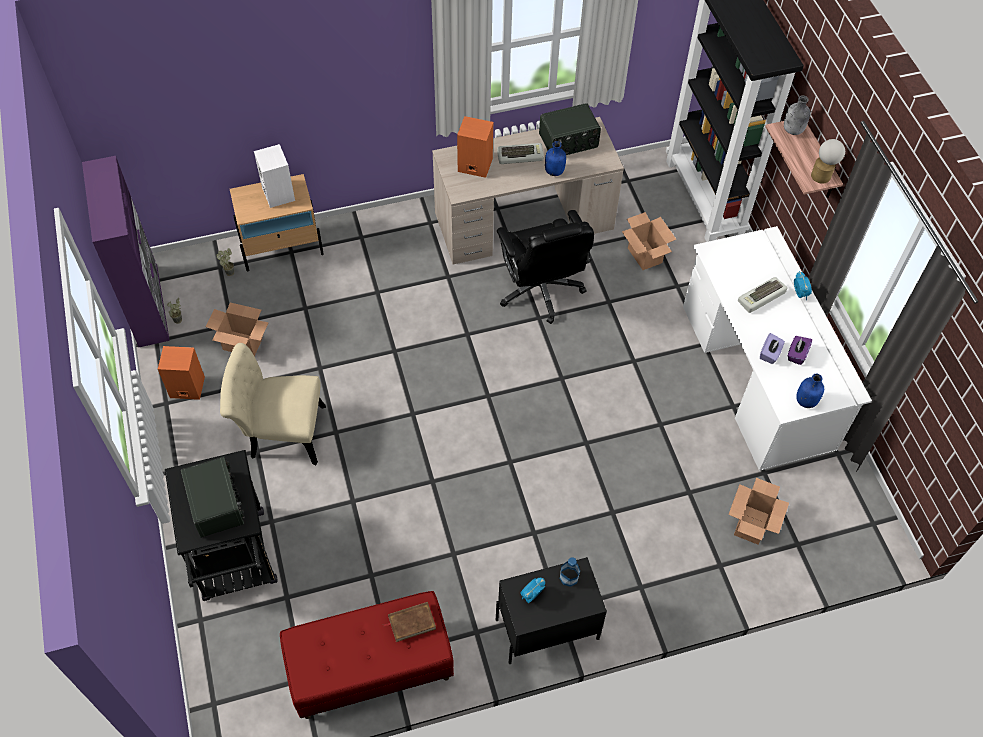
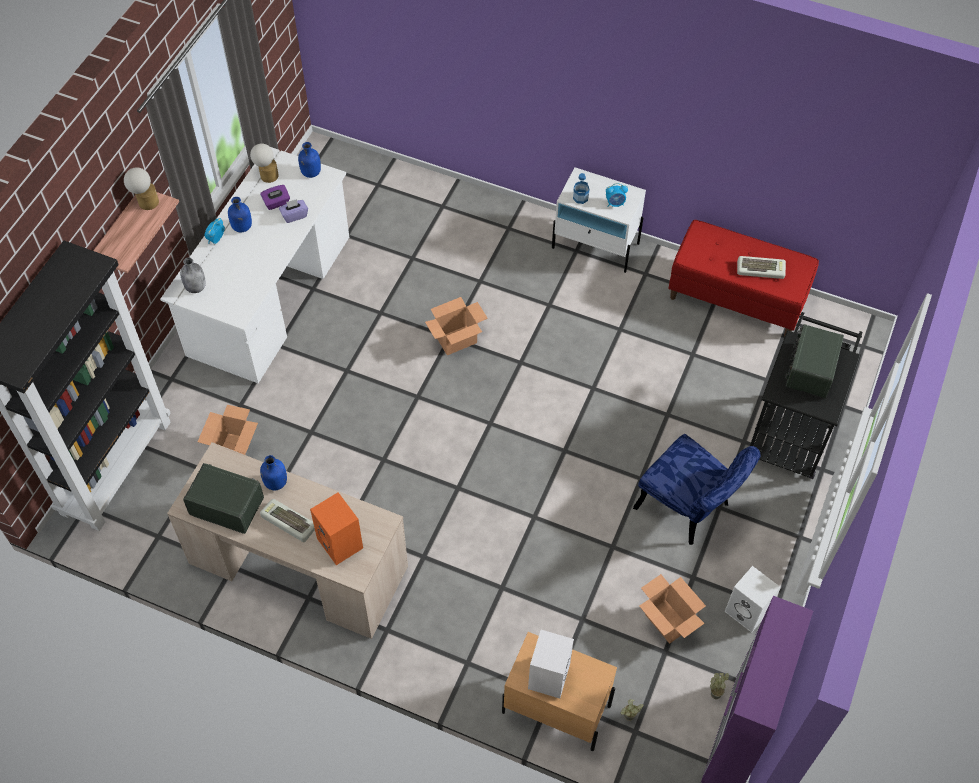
camera: 140 degrees left, 0 degrees up
orange speaker [158,346,205,400] -> white speaker [725,566,781,633]
beige chair [220,343,326,465] -> blue chair [633,434,761,545]
brown book [383,602,436,642] -> none
black nightstand [496,557,607,664] -> white nightstand [552,167,646,273]
black office chair [497,210,594,324] -> none
cardboard box [728,478,789,545] -> cardboard box moved to [425,297,488,355]
keyboard [738,277,787,313] -> keyboard moved to [737,256,786,279]
grey bottle [784,95,810,135] -> grey bottle moved to [180,257,206,293]
none -> blue bottle [228,197,252,232]
none -> table lamp [250,144,279,183]

